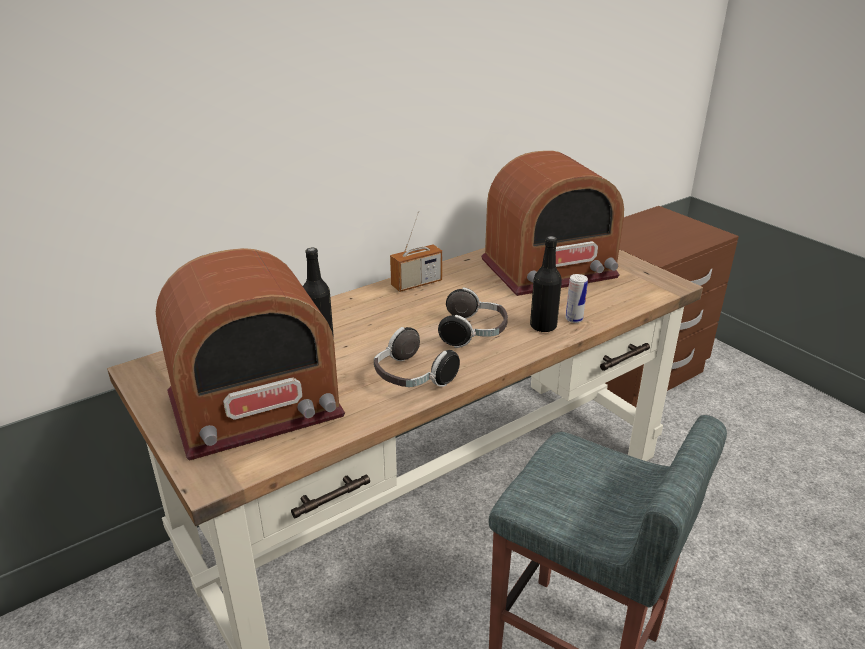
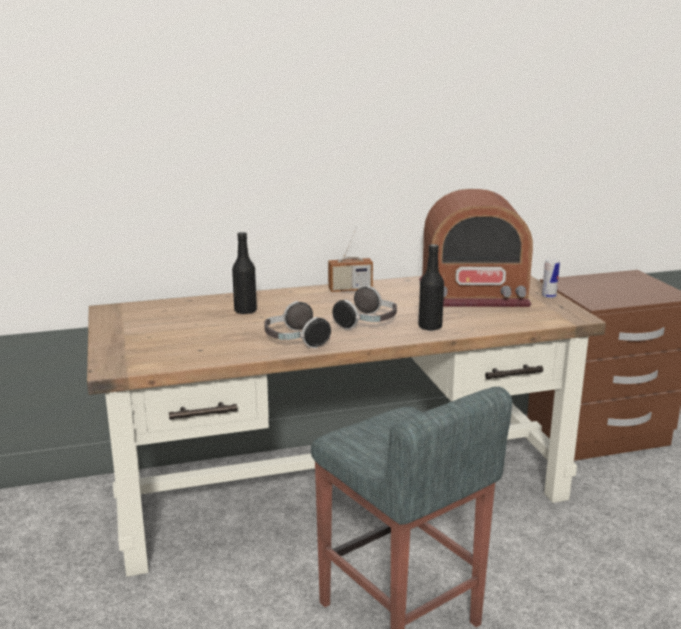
camera: 20 degrees right, 10 degrees down
radio [156,248,345,461] -> none
can [565,274,588,323] -> can moved to [542,258,560,298]

